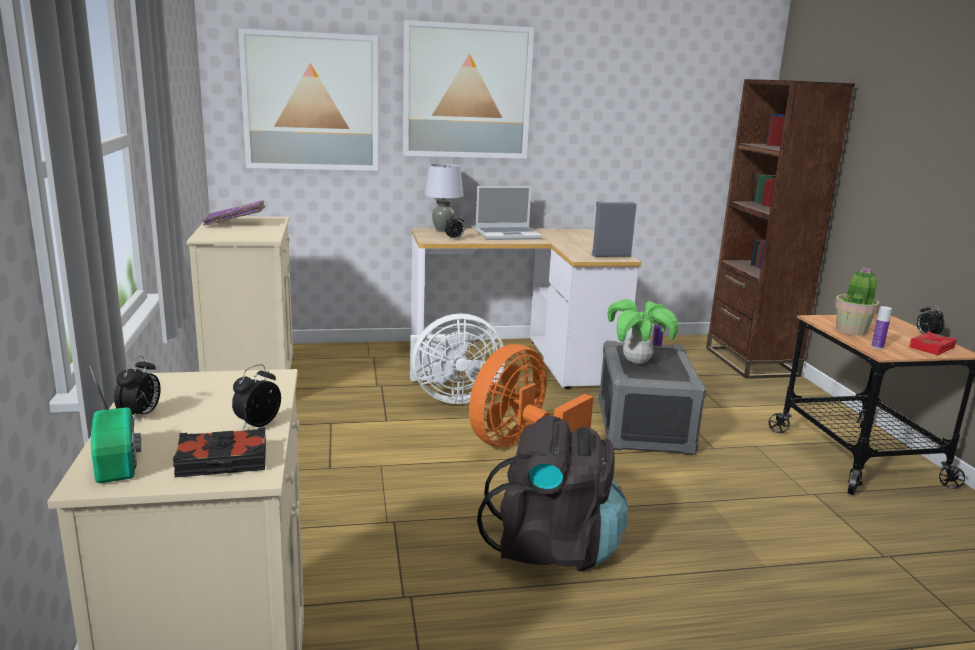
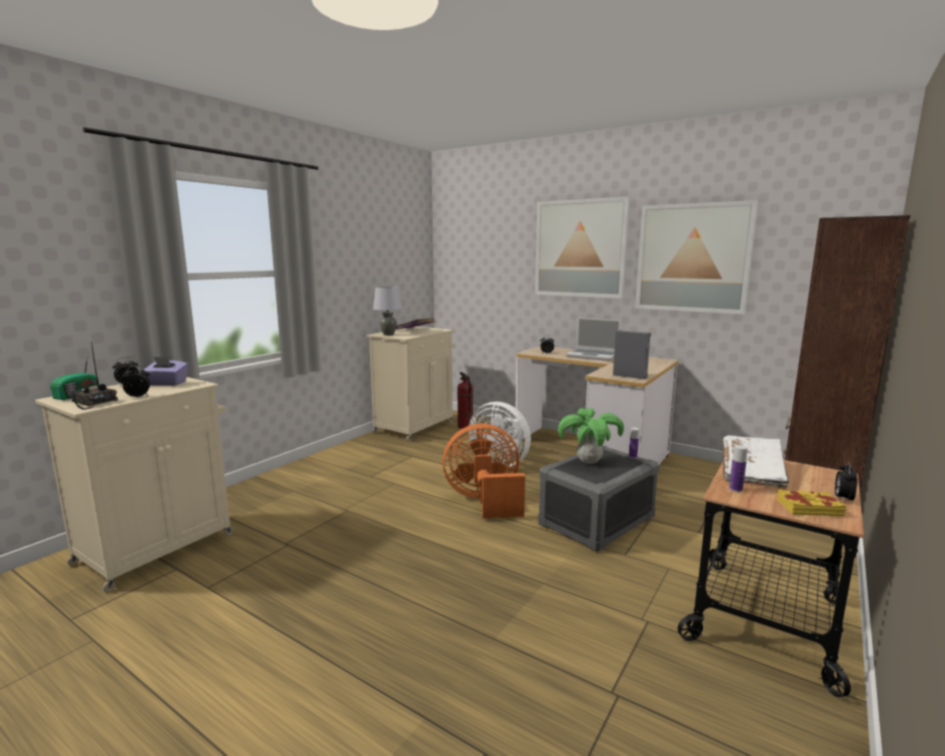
camera: 45 degrees right, 5 degrees down
black book [173,427,266,477] -> radio [70,342,118,410]
picture [238,29,378,171] -> picture moved to [635,200,758,315]
grey table lamp [424,164,464,232] -> grey table lamp moved to [373,286,402,336]
black backpack [477,416,628,571] -> none
potted plant [835,267,880,335] -> white book [722,435,789,487]
red book [909,331,957,355] -> yellow book [777,489,846,516]
none -> purple tissue box [144,356,188,386]
none -> fire extinguisher [457,372,473,429]

